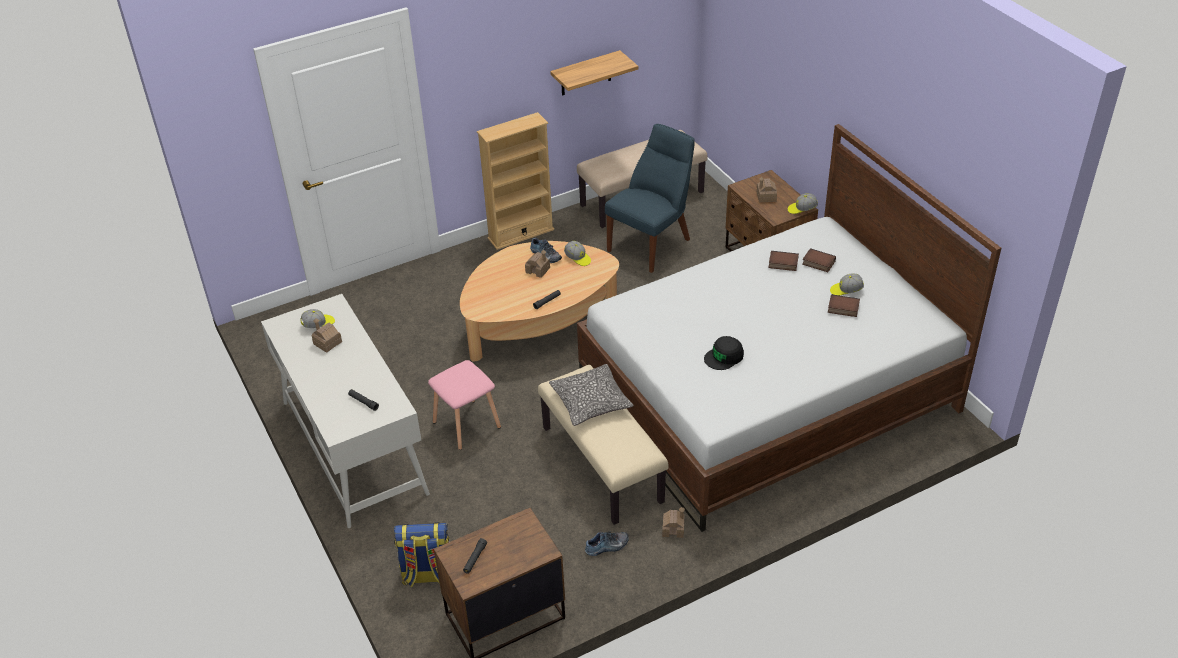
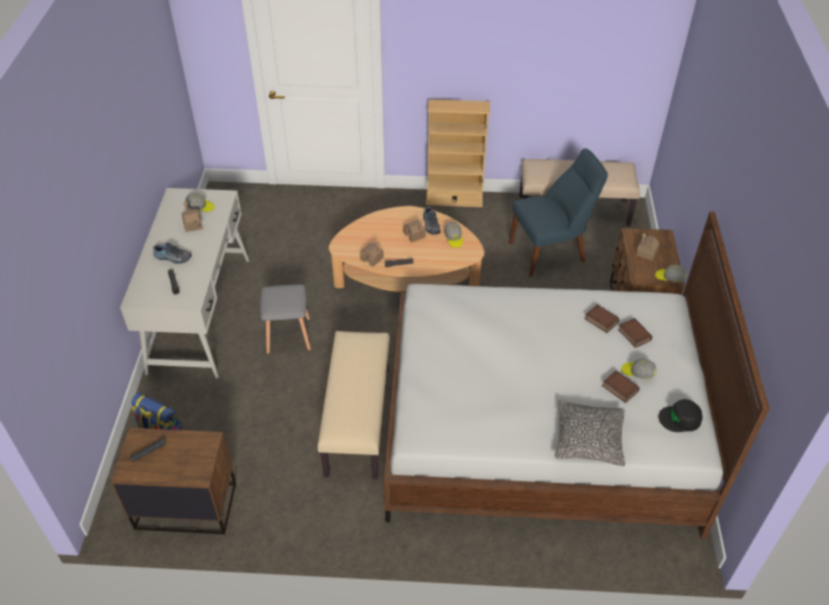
camera: 30 degrees right, 5 degrees up
pink stool [428,360,501,450] -> grey stool [260,284,311,354]
pillow [549,364,633,426] -> pillow moved to [555,400,625,466]
shelf [550,50,638,96] -> none
shoe [585,531,629,556] -> shoe moved to [153,243,192,264]
toy house [662,507,685,538] -> toy house moved to [360,242,384,267]
black cap [704,336,744,370] -> black cap moved to [658,399,703,432]

